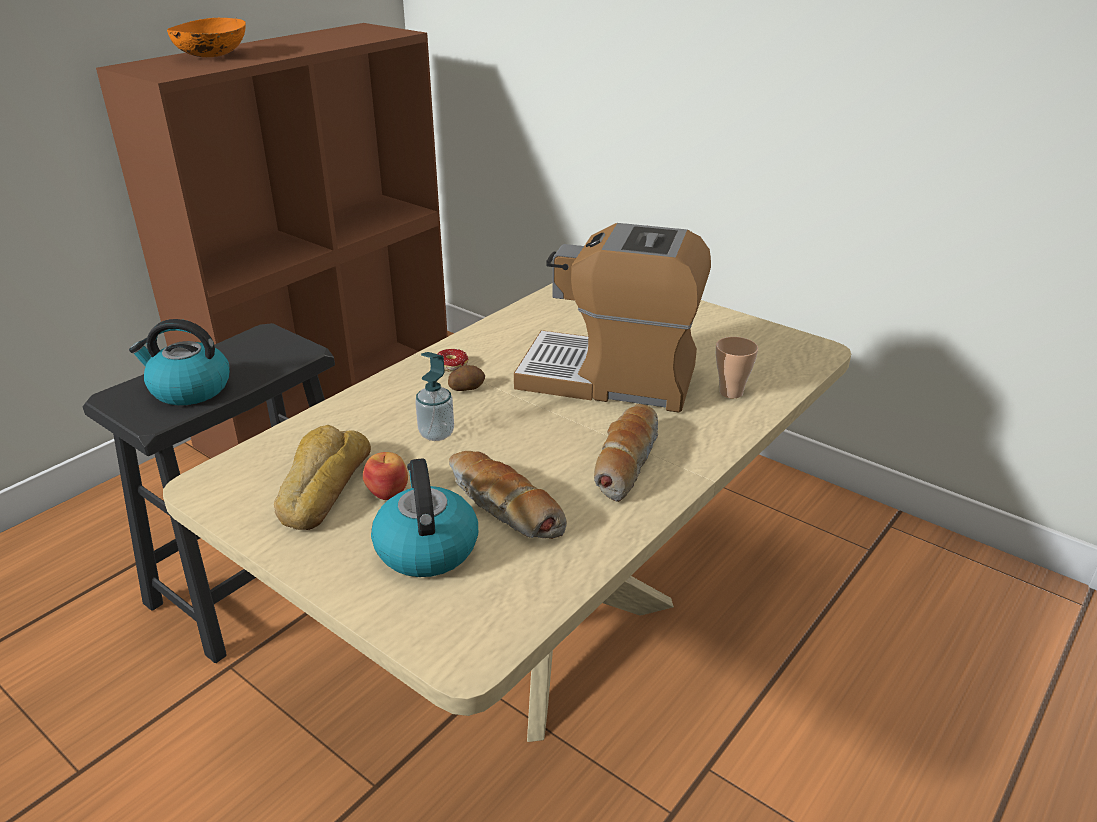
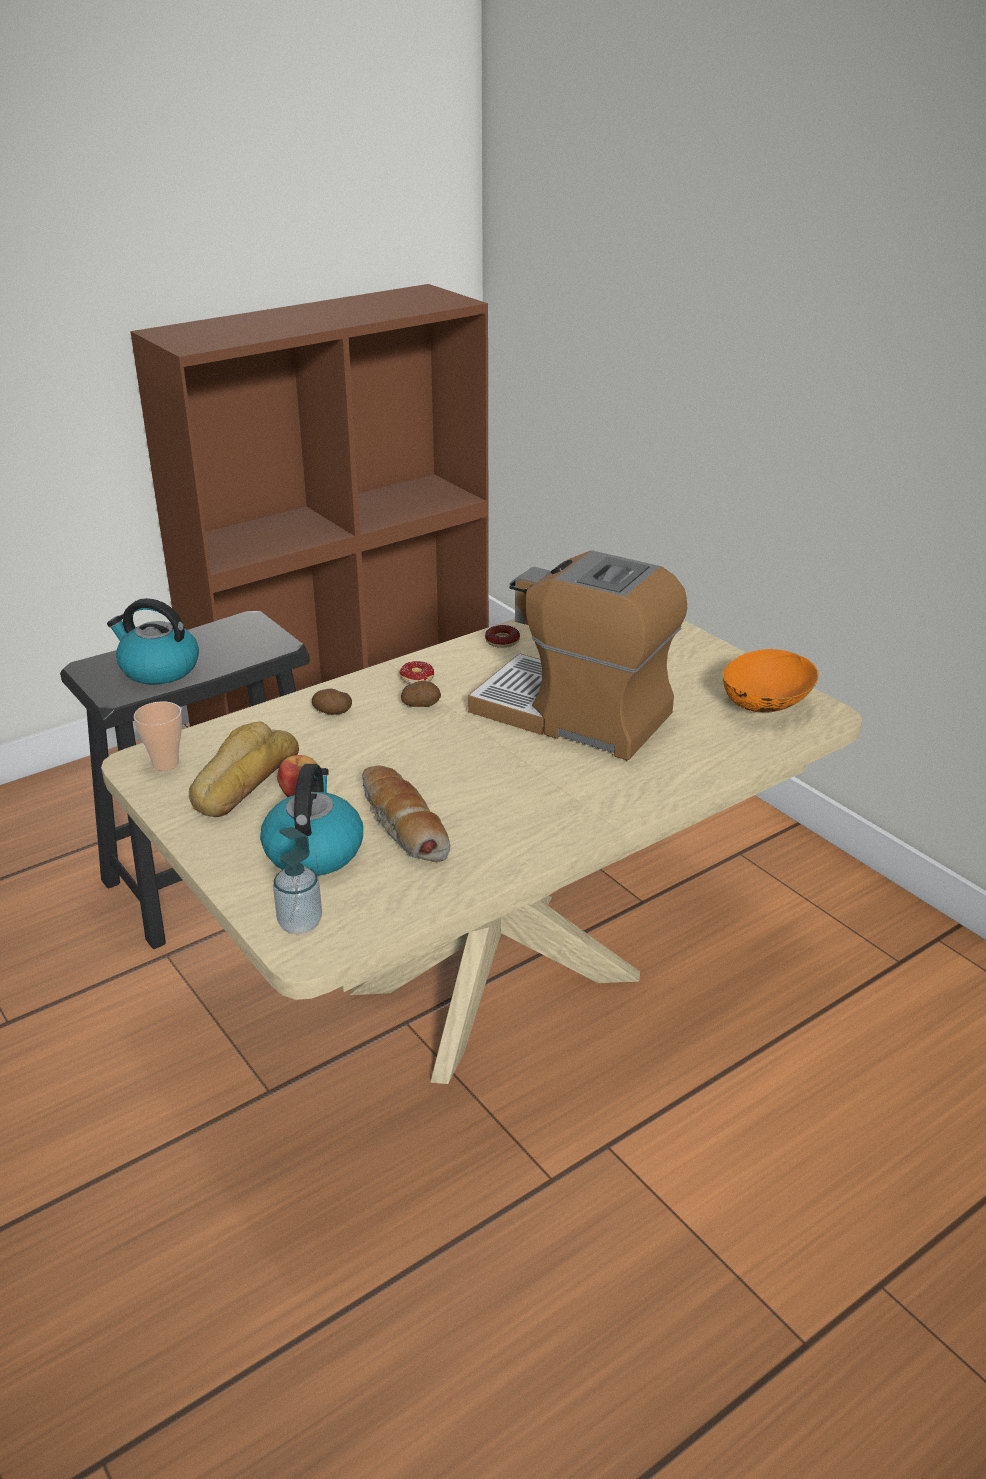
camera: 15 degrees right, 0 degrees up
orange bowl [167,18,246,57] -> orange bowl moved to [723,649,819,712]
soap dispenser [415,352,454,441] -> soap dispenser moved to [273,827,322,934]
bread [594,404,658,502] -> none
cup [716,337,758,398] -> cup moved to [134,702,182,771]
none -> potato [312,689,352,715]
none -> donut [485,625,520,648]

